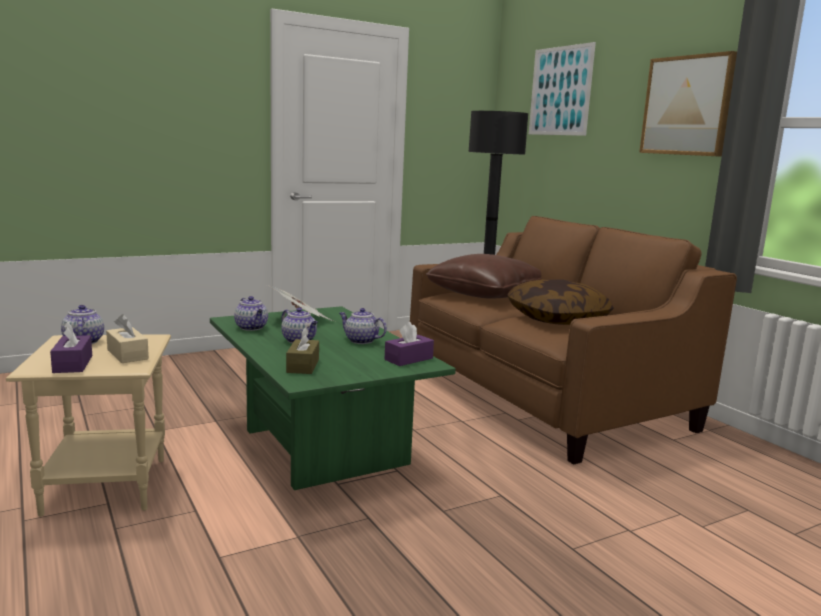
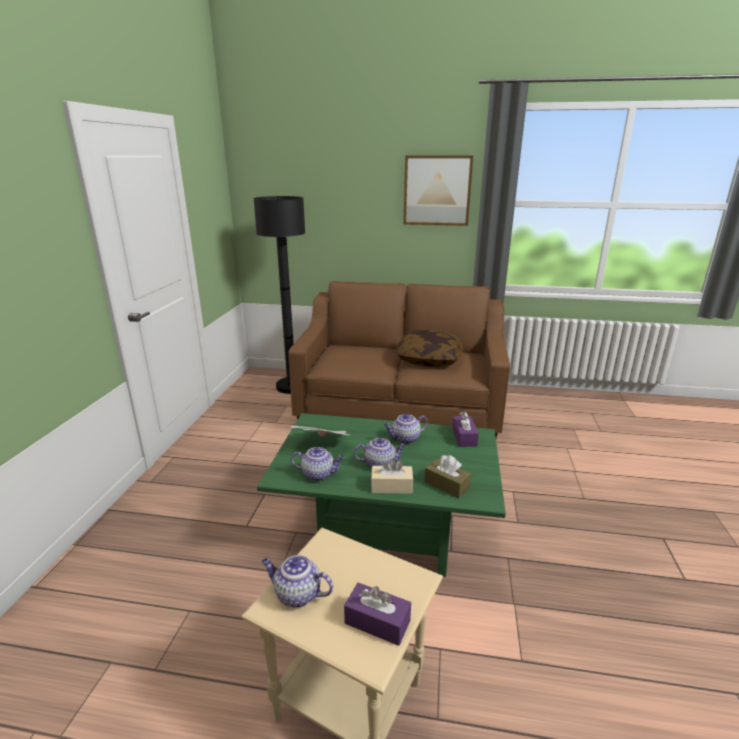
camera: 50 degrees left, 10 degrees up
beige tissue box [106,314,149,363] -> beige tissue box moved to [371,458,413,494]
brown pillow [426,254,542,299] -> none
picture [529,42,596,136] -> none

